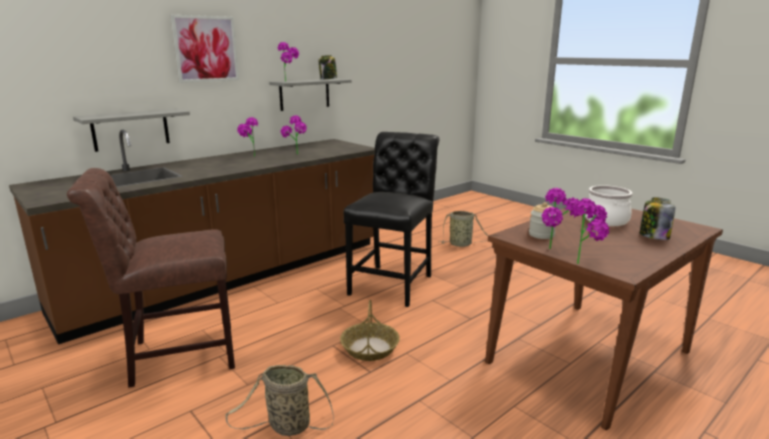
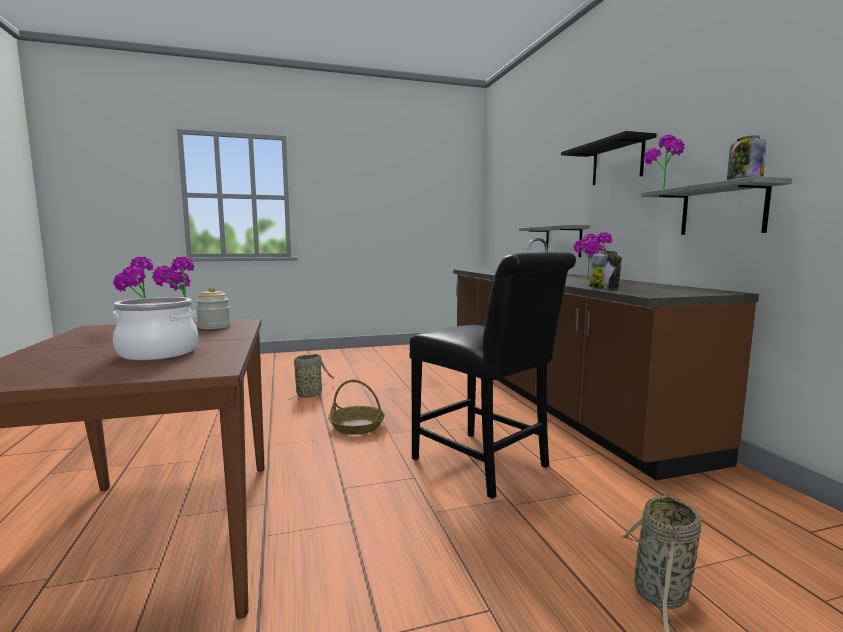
camera: 115 degrees right, 10 degrees down
brown chair [67,168,235,388] -> none
picture [170,15,239,83] -> black shelf [561,131,656,185]
jar [640,197,675,240] -> jar moved to [588,251,622,289]

